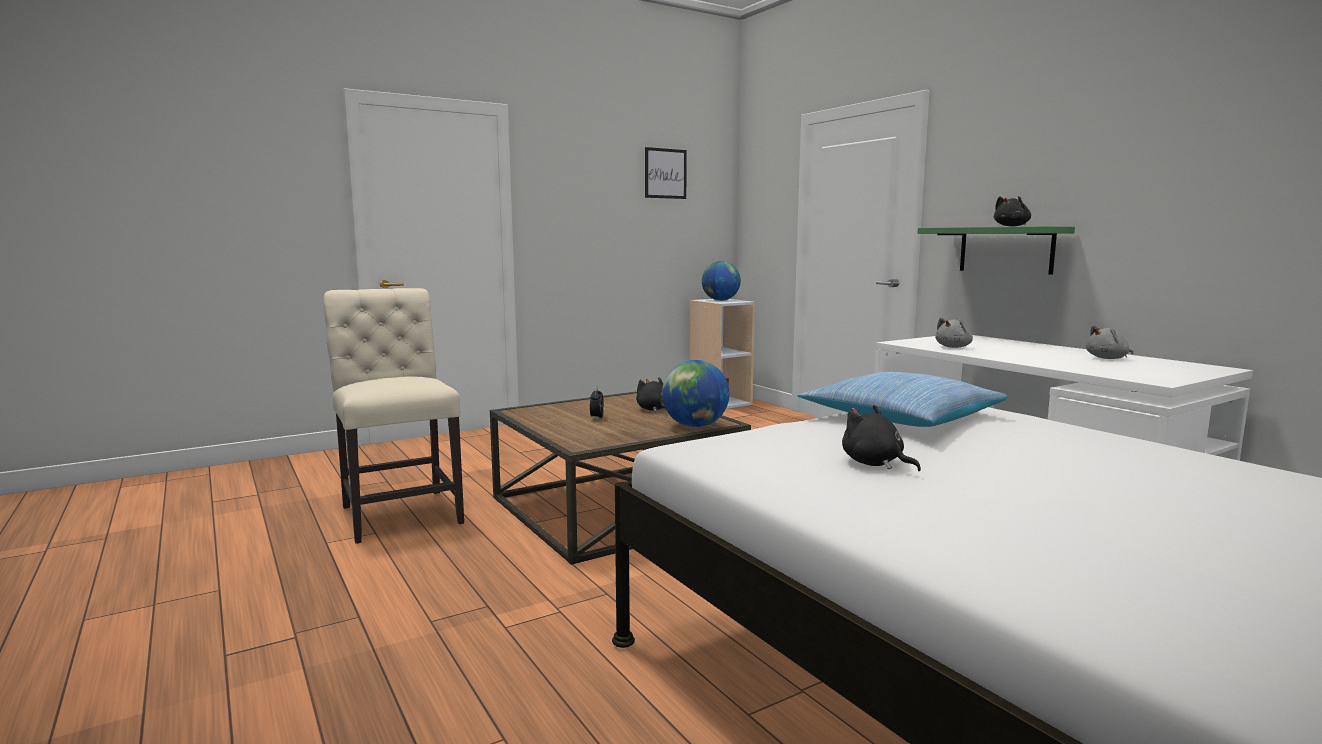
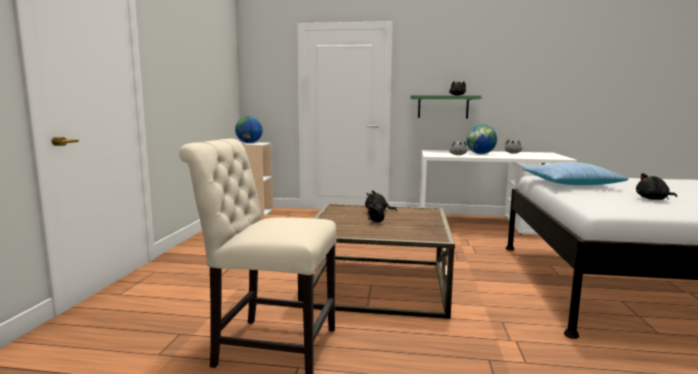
camera: 50 degrees left, 0 degrees up
picture [645,147,687,199] -> none
globe [662,360,729,428] -> globe moved to [467,125,497,154]

